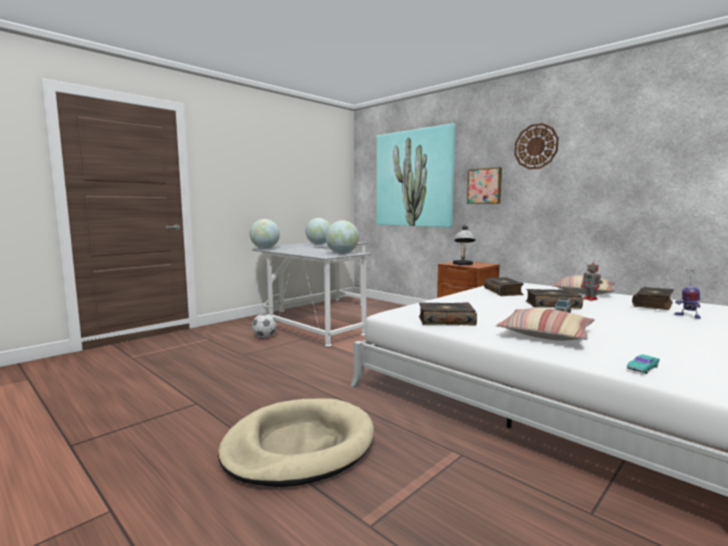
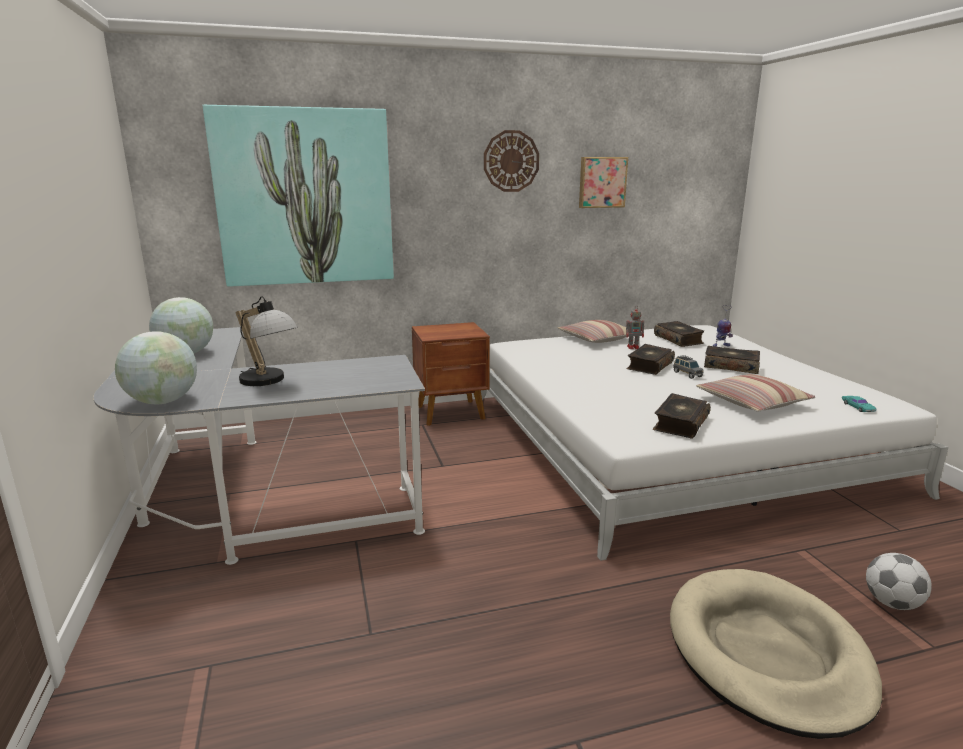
camera: 60 degrees left, 10 degrees up
football [252,314,277,338] -> football moved to [866,553,932,610]
globe [326,220,359,254] -> none
table lamp [453,225,476,265] -> table lamp moved to [236,296,298,386]
picture [467,167,502,204] -> picture moved to [579,157,628,208]
book [484,277,524,296] -> book moved to [704,346,760,374]

